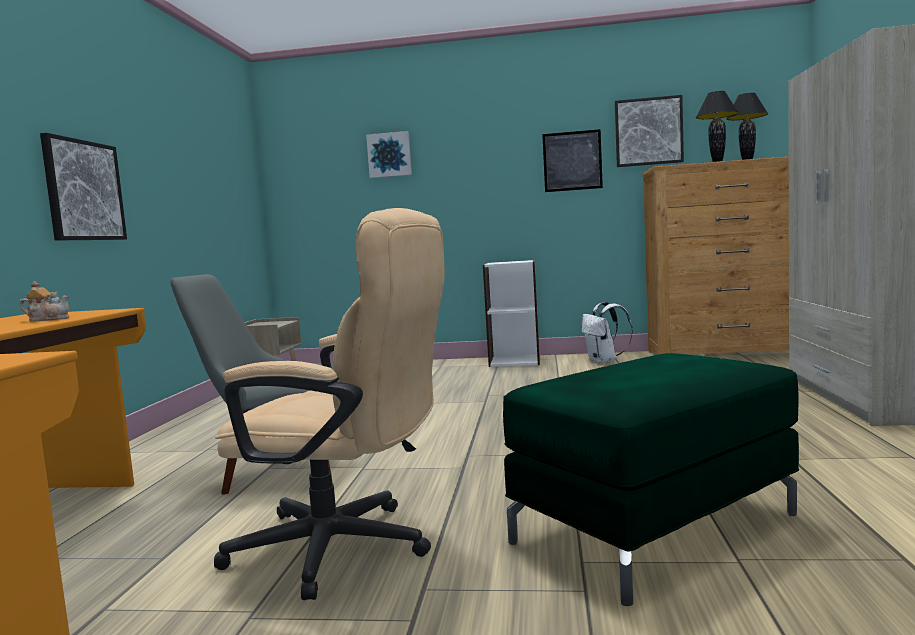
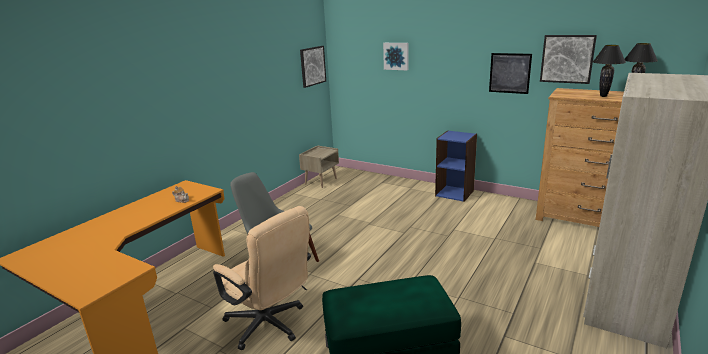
camera: 25 degrees right, 15 degrees up
picture [40,133,127,241] -> picture moved to [300,46,326,88]
white bookcase [483,260,540,367] -> blue bookcase [435,130,477,202]
white backpack [582,302,633,363] -> none

